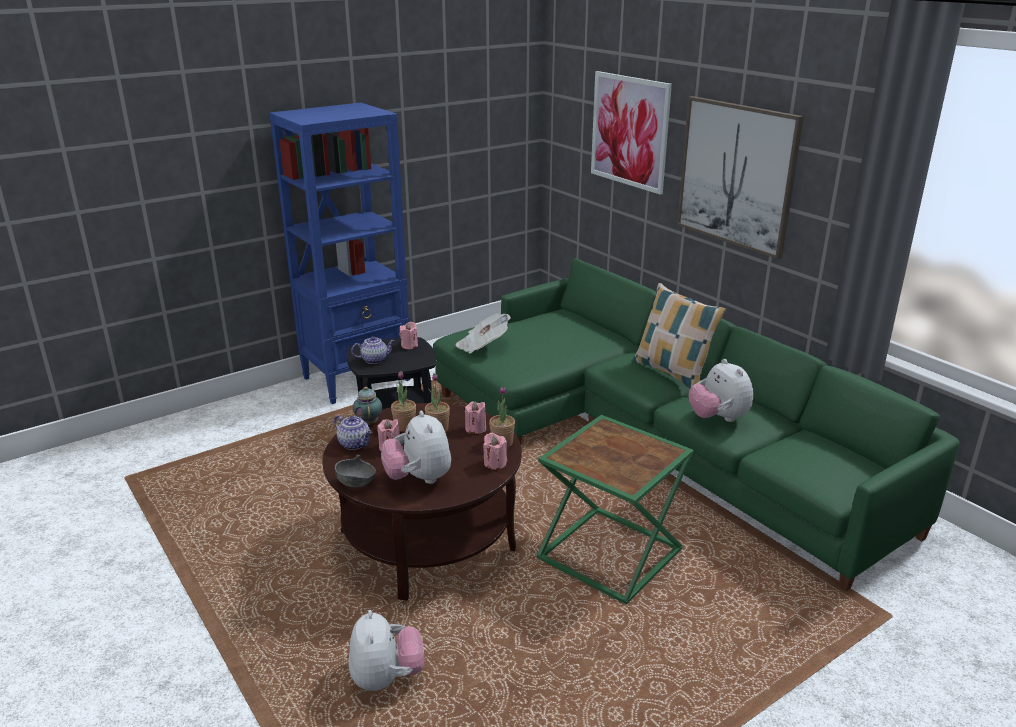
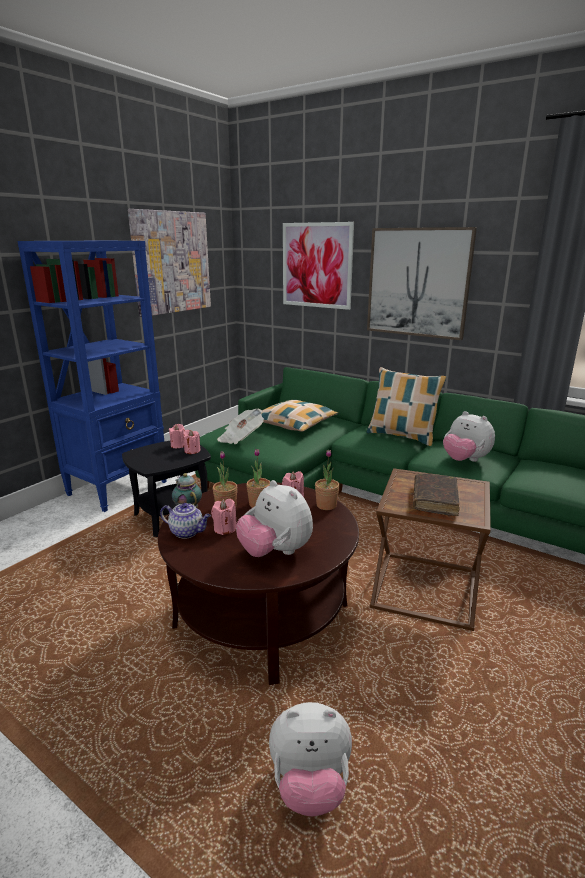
camera: 20 degrees left, 5 degrees down
grey bowl [335,455,376,488] -> none
plush toy [349,610,424,691] -> plush toy turned 120 degrees clockwise [269,702,352,816]
teapot [351,336,395,364] -> none
pink candle [483,433,507,470] -> pink candle moved to [183,430,200,454]
green side table [536,415,694,605] -> brown side table [370,468,491,631]
none -> picture [128,209,211,317]
none -> pillow [261,400,338,431]
none -> brown book [413,474,459,516]

